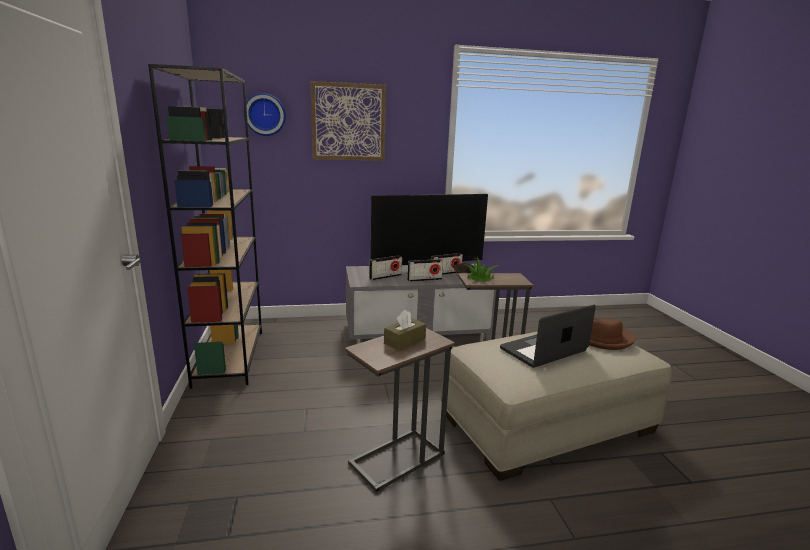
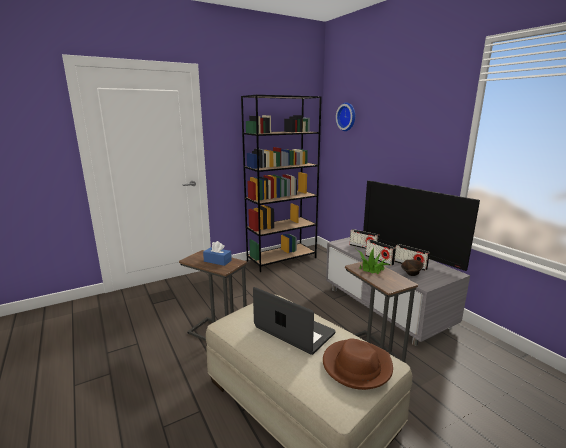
camera: 70 degrees right, 0 degrees up
picture [311,81,386,161] -> none
brown tissue box [384,310,426,351] -> blue tissue box [203,241,232,266]

